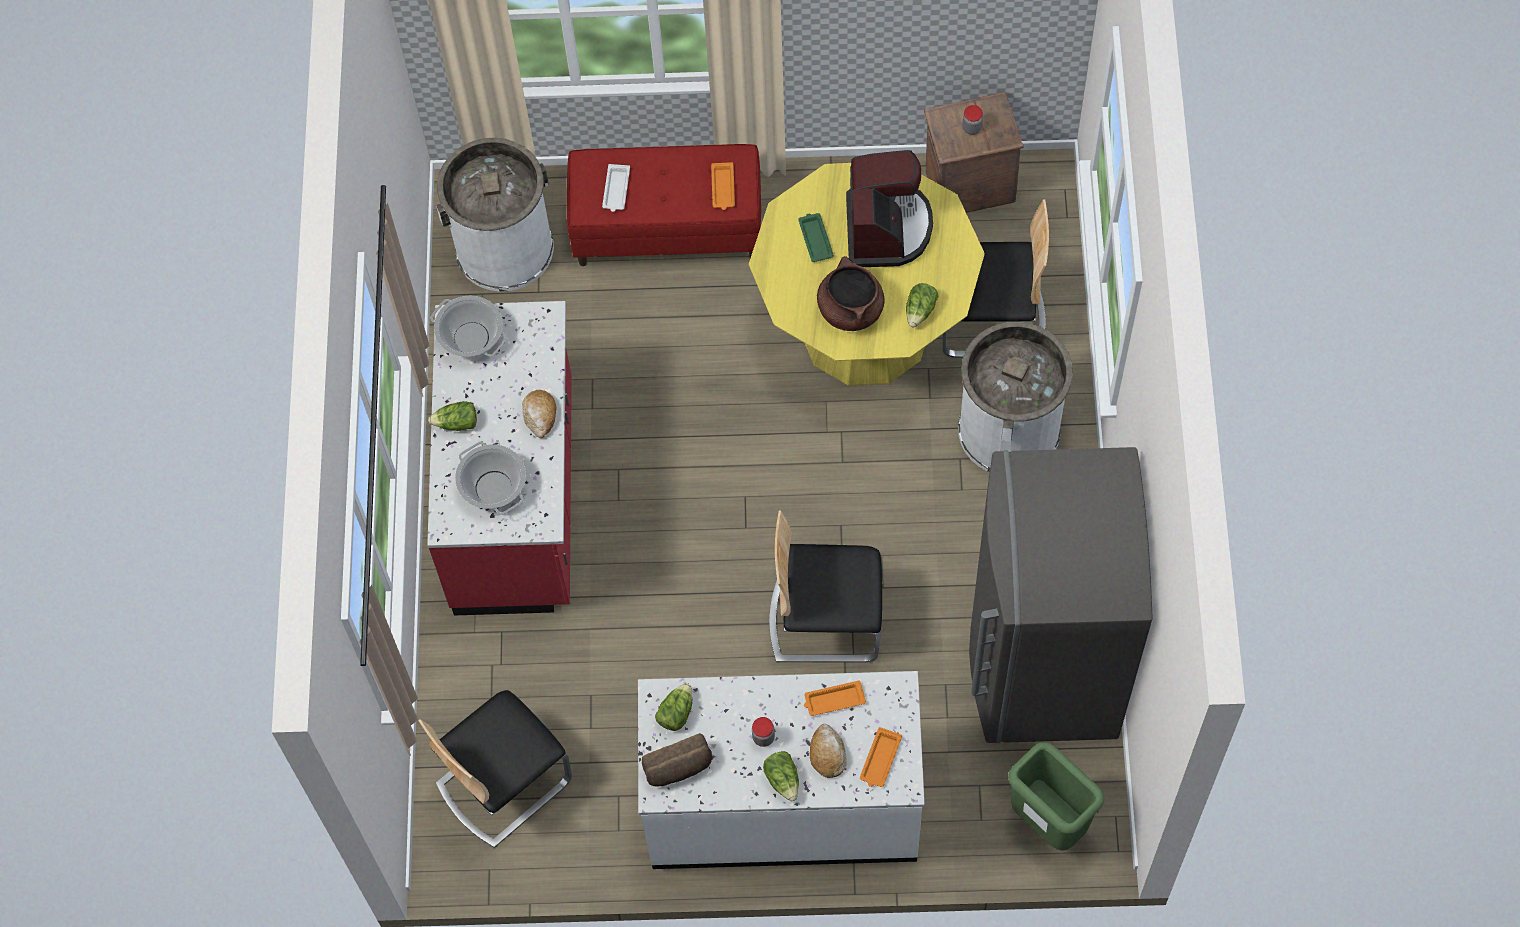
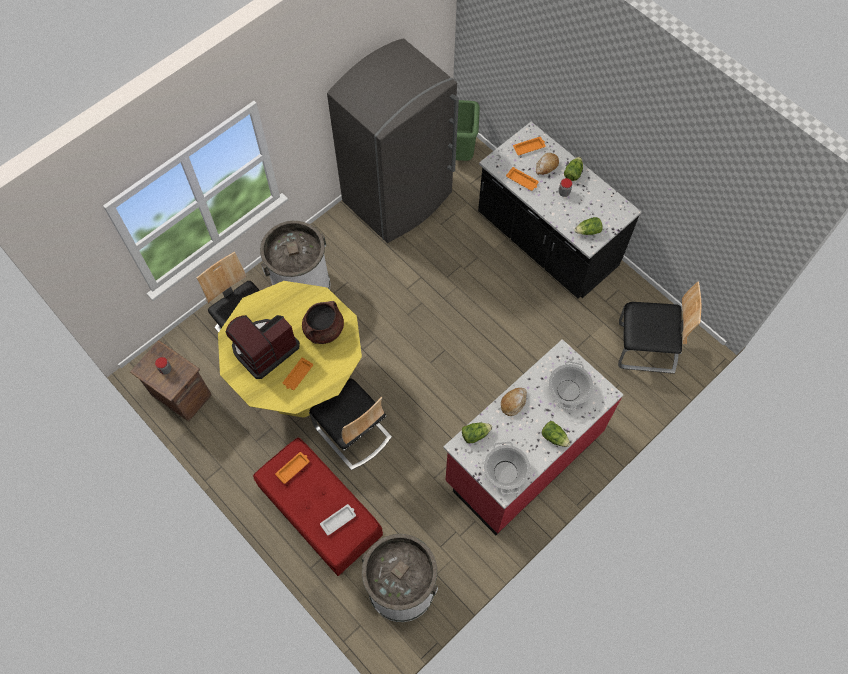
camera: 135 degrees left, 0 degrees up
white counter [638,671,925,869] -> black counter [478,122,641,299]
bread [642,733,713,786] -> none
chair [769,510,882,663] -> chair moved to [309,378,392,470]
green tray [798,213,834,262] -> orange tray [283,358,313,390]
lettuce [906,283,939,327] -> lettuce moved to [462,423,492,443]

